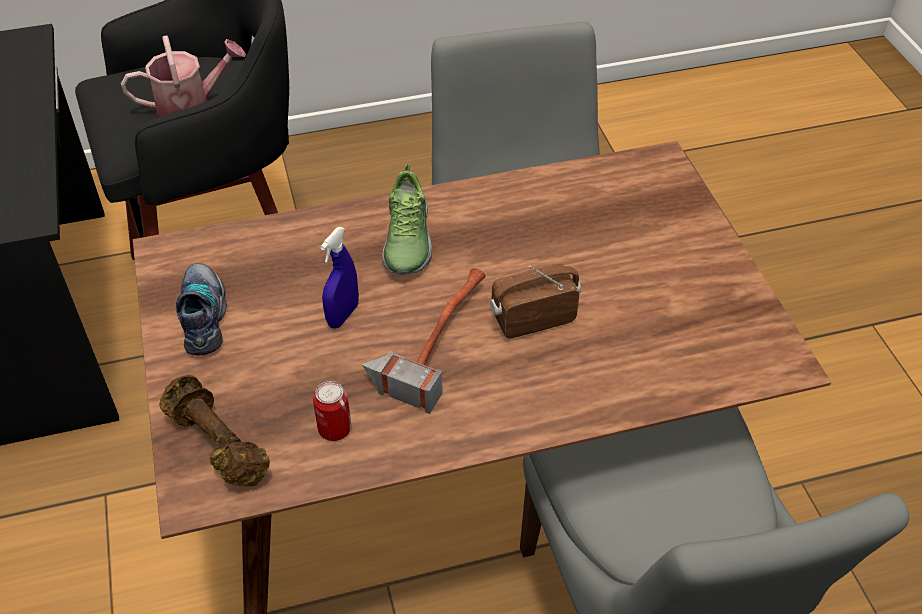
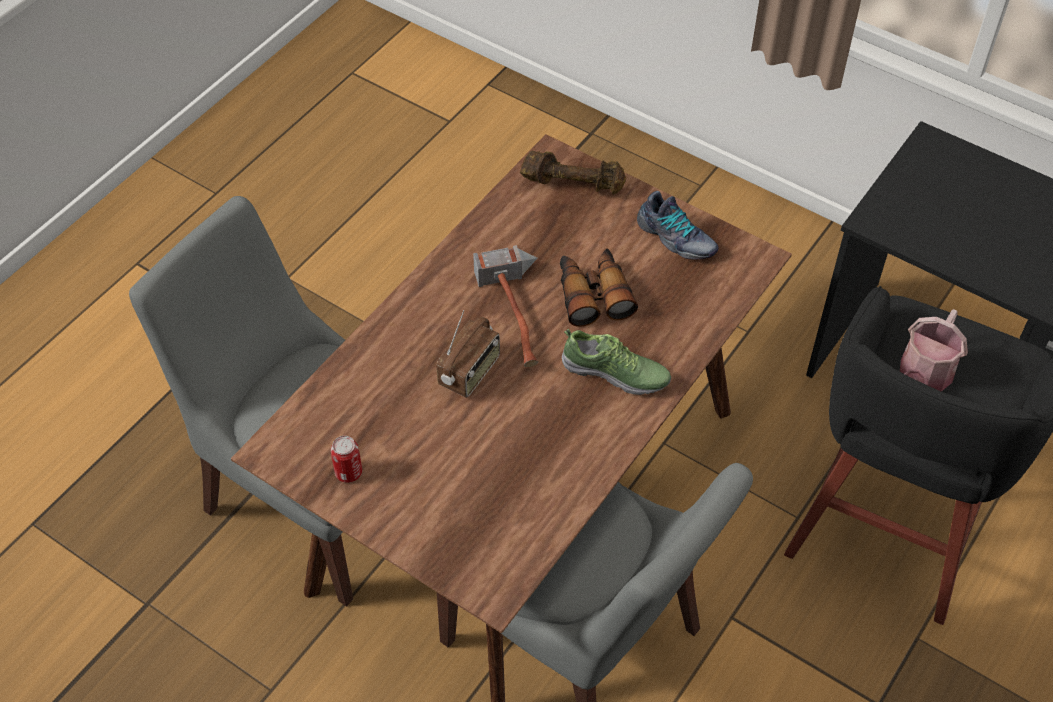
camera: 140 degrees right, 5 degrees up
can [313,381,351,441] -> can moved to [331,436,362,483]
blue spray bottle [320,227,359,329] -> binoculars [560,249,638,327]
shoe [382,164,432,275] -> shoe turned 150 degrees clockwise [562,329,671,395]

